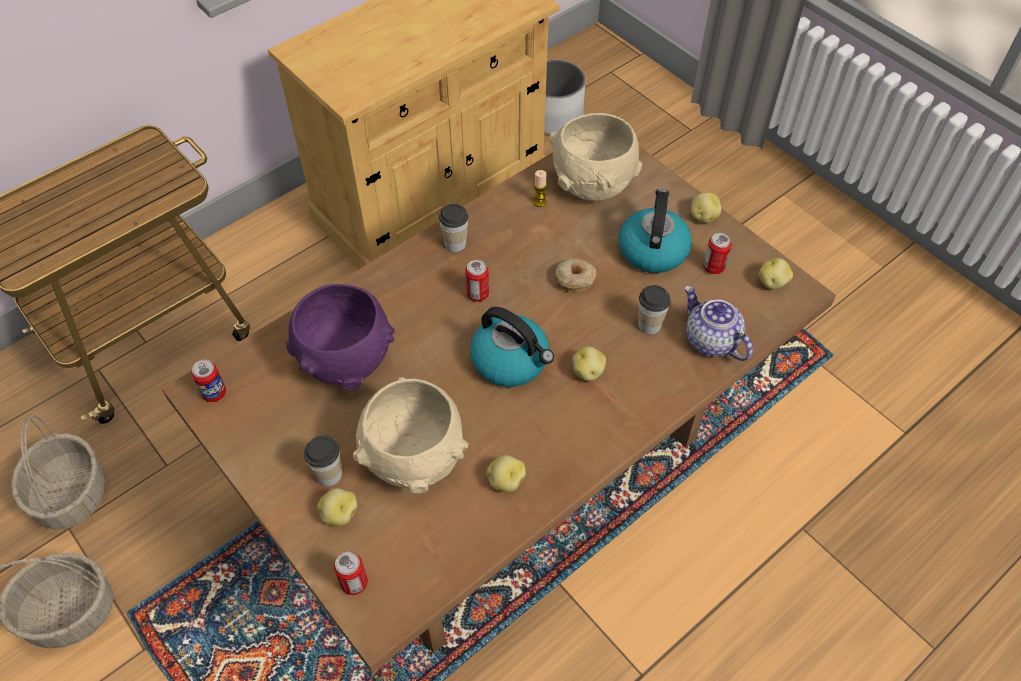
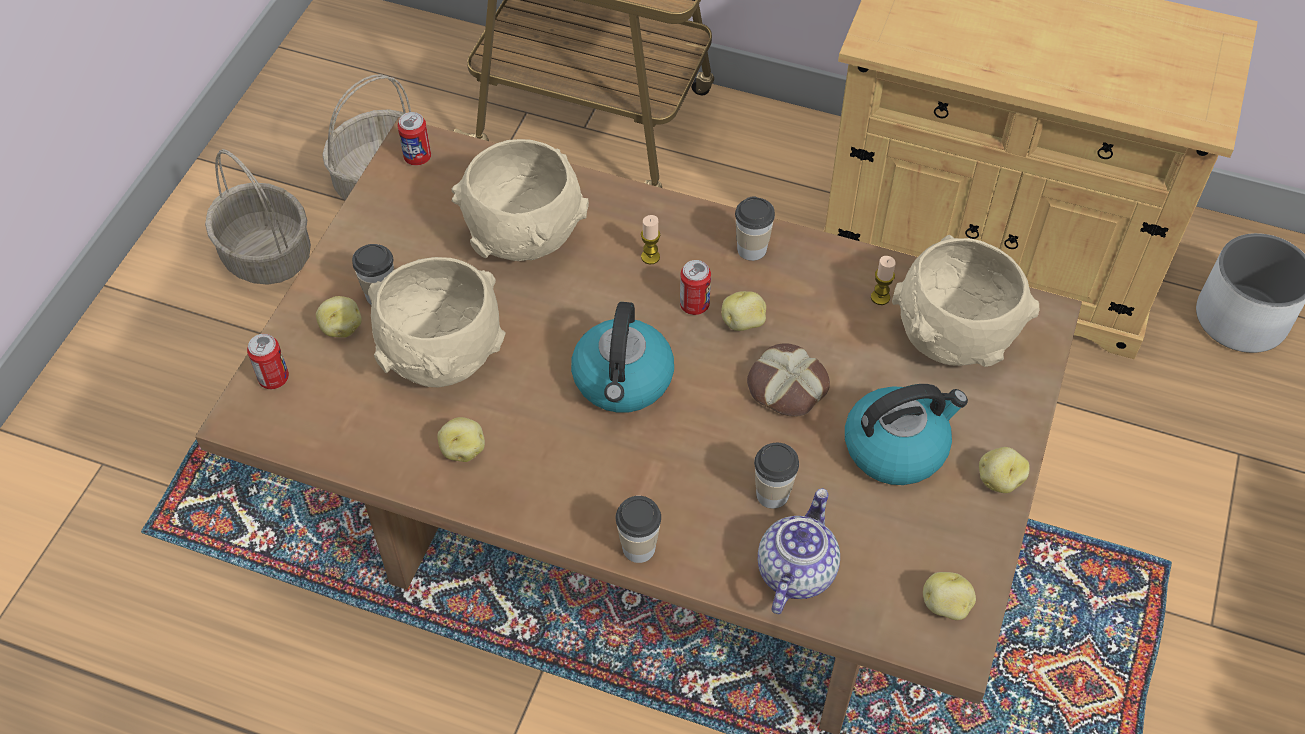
camera: 60 degrees right, 0 degrees up
purple bowl [286,284,395,390] -> beige bowl [452,139,589,261]
donut [554,258,596,293] -> bread [747,343,830,417]
potato [572,346,606,381] -> potato moved to [721,291,766,331]
can [703,233,732,274] -> none
none -> cup [616,496,661,563]
none -> candle [641,215,660,264]

